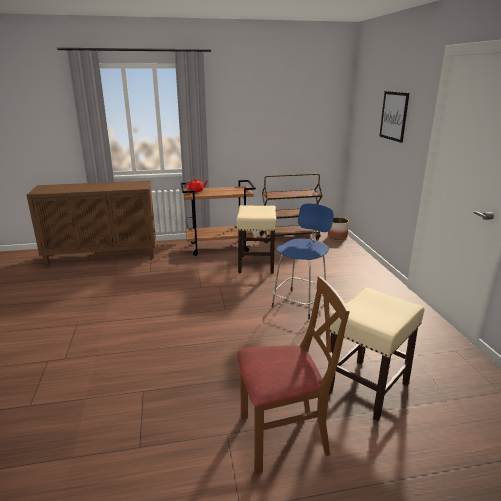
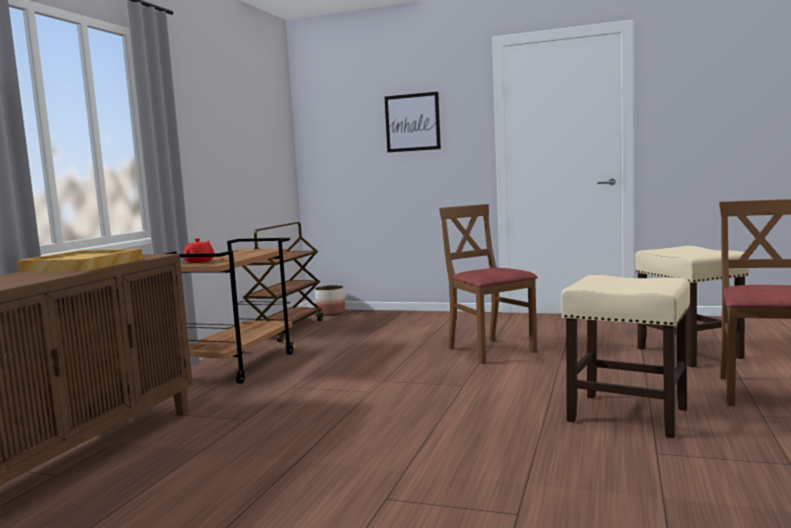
camera: 60 degrees left, 15 degrees down
beige stool [236,205,277,273] -> beige stool moved to [561,275,690,438]
blue stool [272,204,334,319] -> brown chair [439,204,538,364]
none -> beige tray [17,249,143,272]

